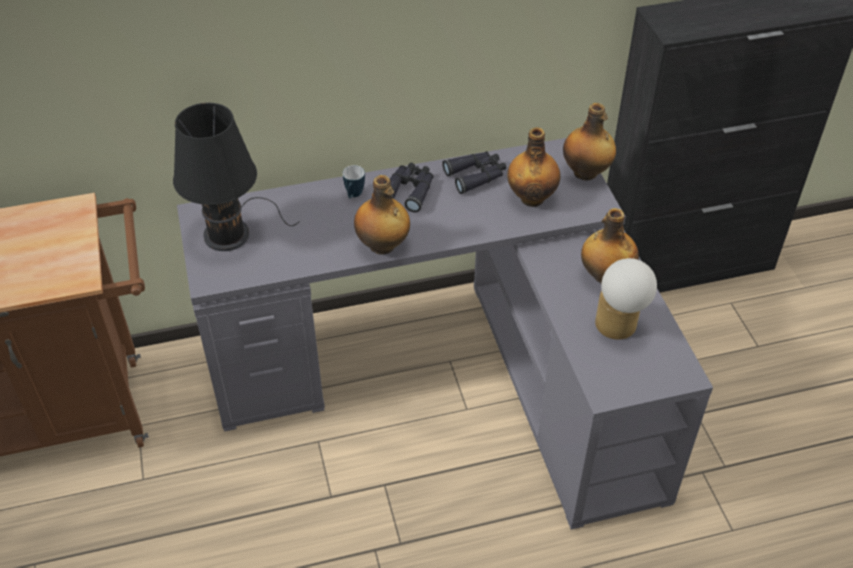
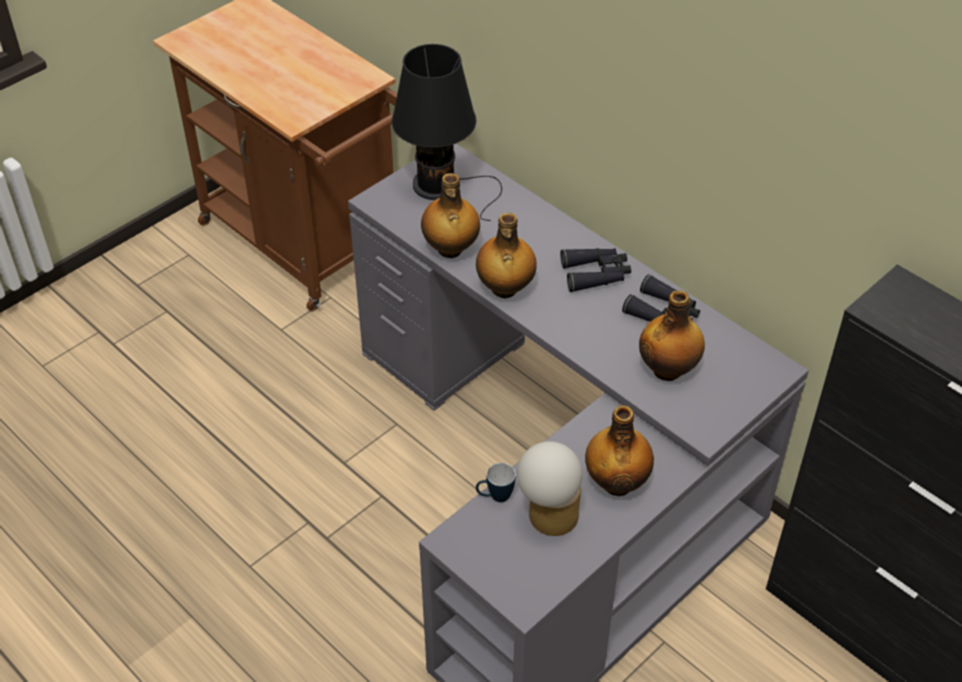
camera: 60 degrees right, 0 degrees up
mug [343,165,365,198] -> mug moved to [476,463,516,502]
bottle [563,103,616,180] -> bottle moved to [421,173,480,258]

